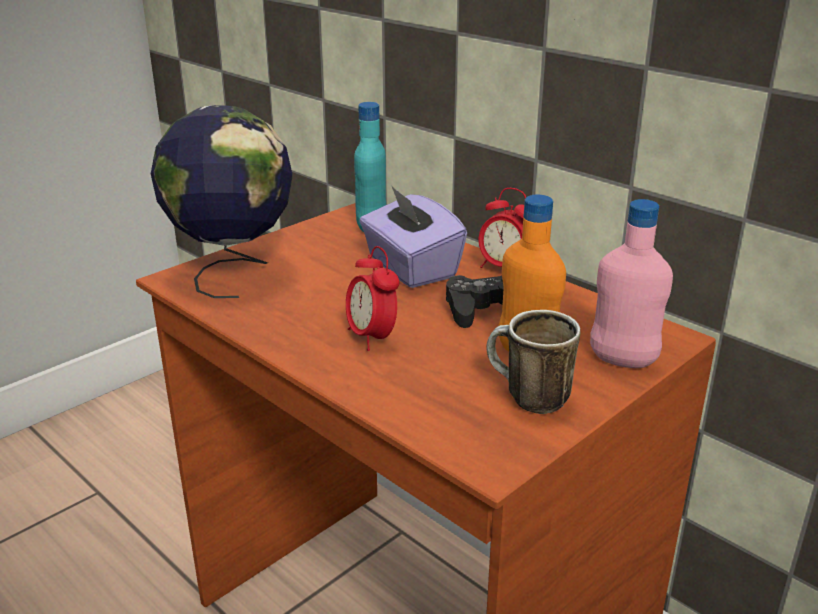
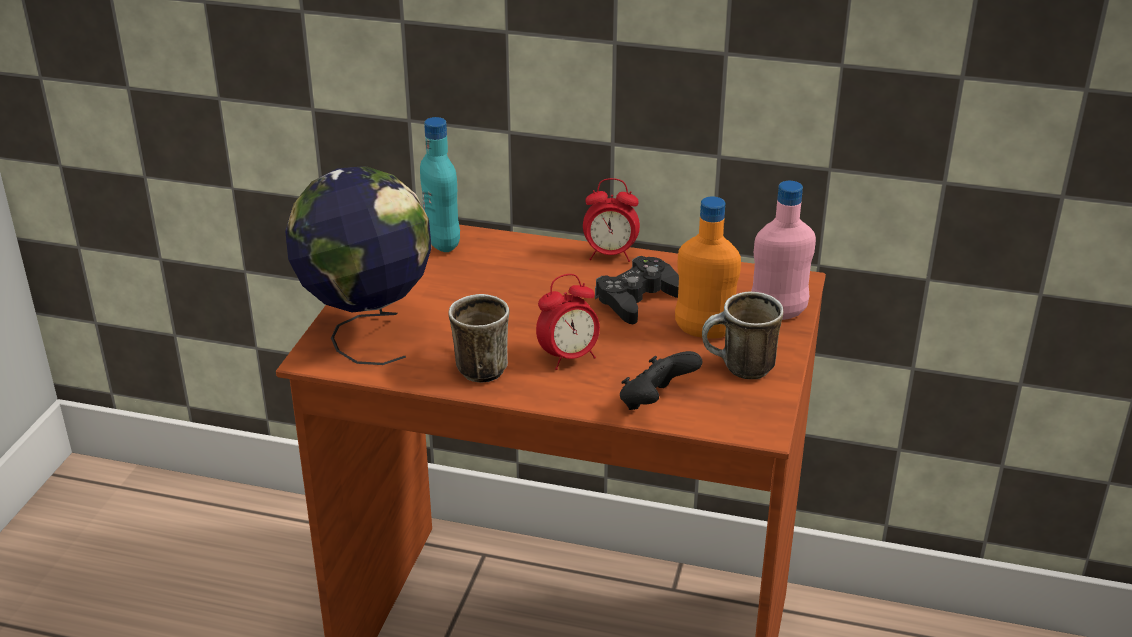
camera: 30 degrees left, 5 degrees up
alarm clock [346,246,399,351] -> alarm clock turned 60 degrees counterclockwise [536,274,600,370]
purple tissue box [360,185,467,288] -> none
none -> mug [448,294,509,383]
none -> black game controller [620,351,702,410]

